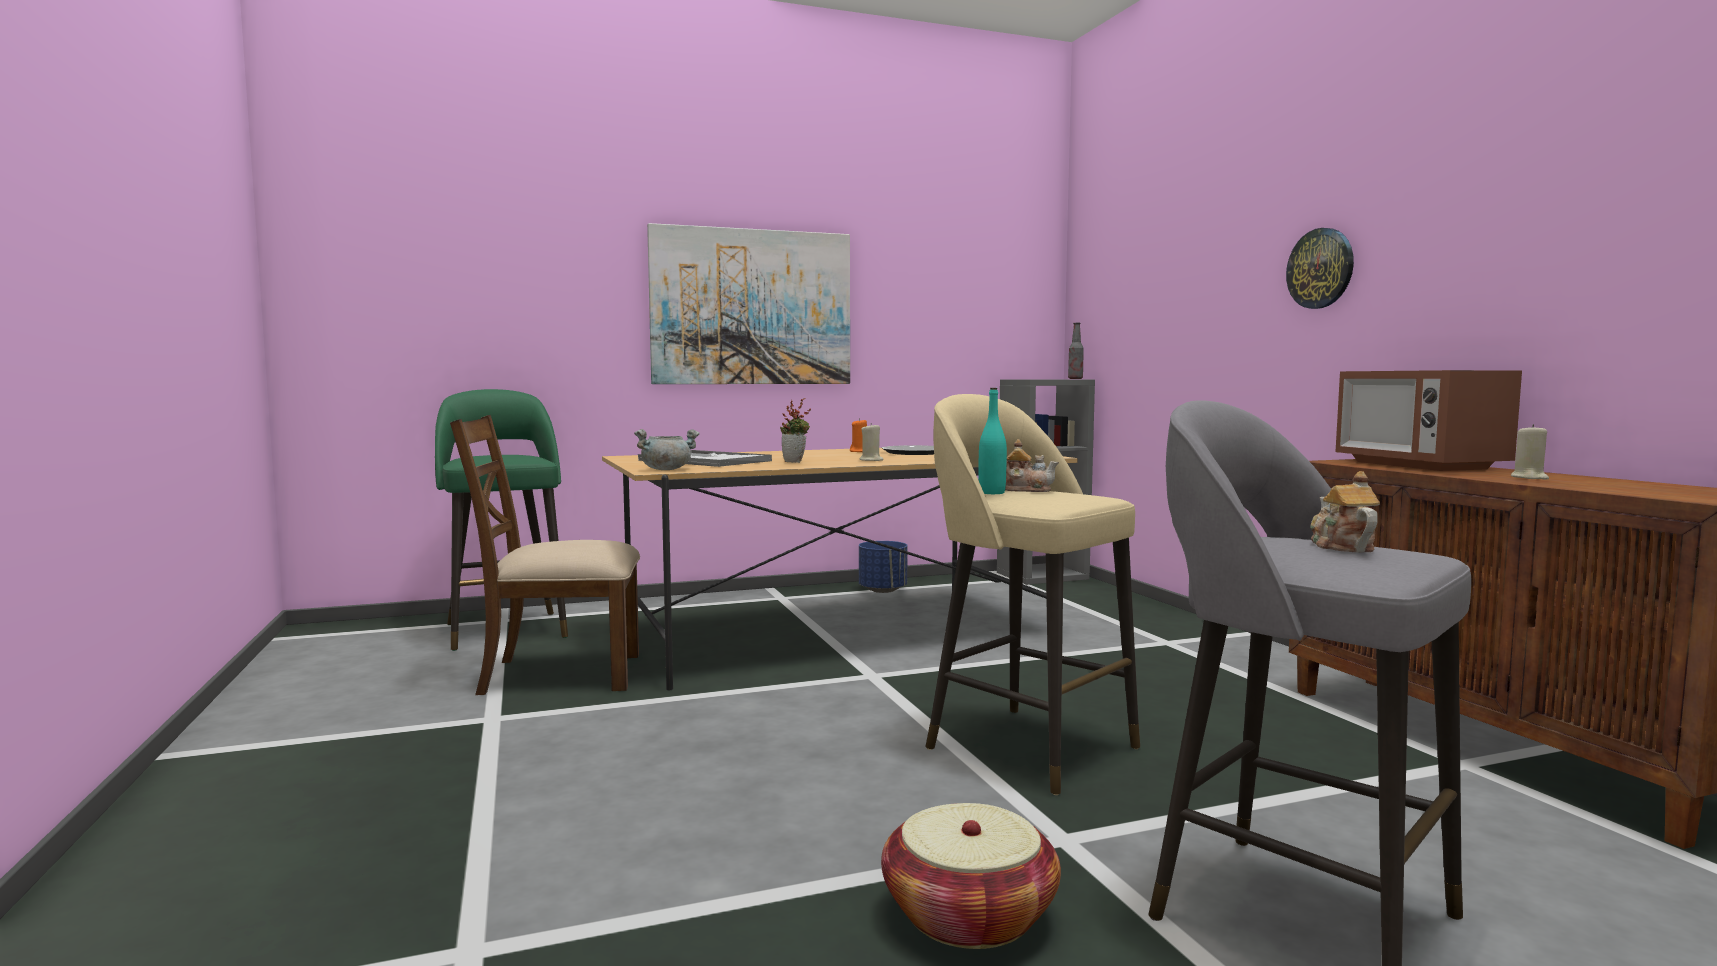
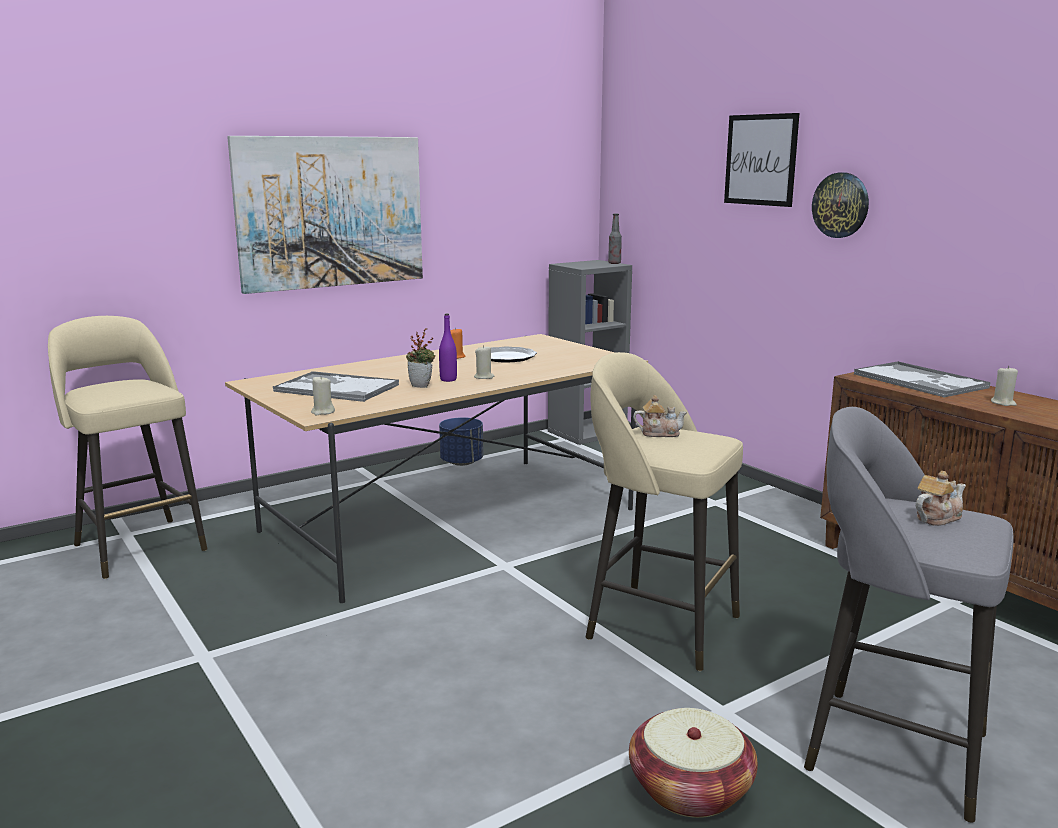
camera: 15 degrees left, 10 degrees up
green stool [435,389,568,651] -> beige stool [48,316,207,579]
brown chair [450,415,640,695] -> none
grey cooking pot [634,429,700,470] -> beige candle [311,375,335,415]
turquoise bottle [979,388,1007,494] -> none
teapot [1310,471,1380,553] -> teapot turned 75 degrees clockwise [916,471,966,526]
microwave [1335,370,1522,471] -> tray [854,361,991,397]
none -> purple bottle [439,314,457,382]
none -> picture [724,113,800,207]

